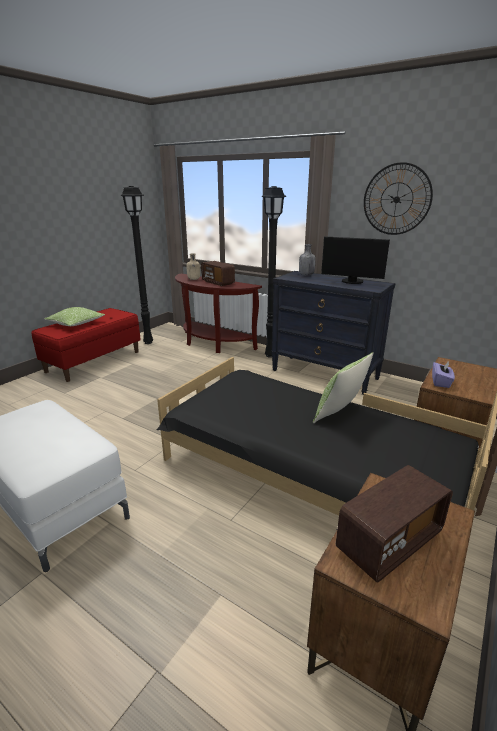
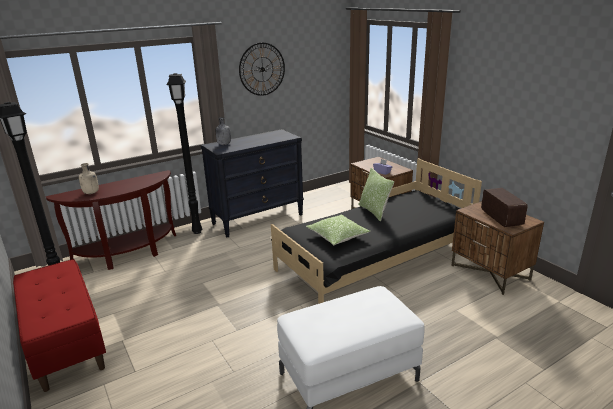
camera: 65 degrees left, 0 degrees up
pillow [44,307,105,326] -> pillow moved to [306,214,370,246]
radio [201,261,235,286] -> none
monitor [321,236,390,284] -> none

